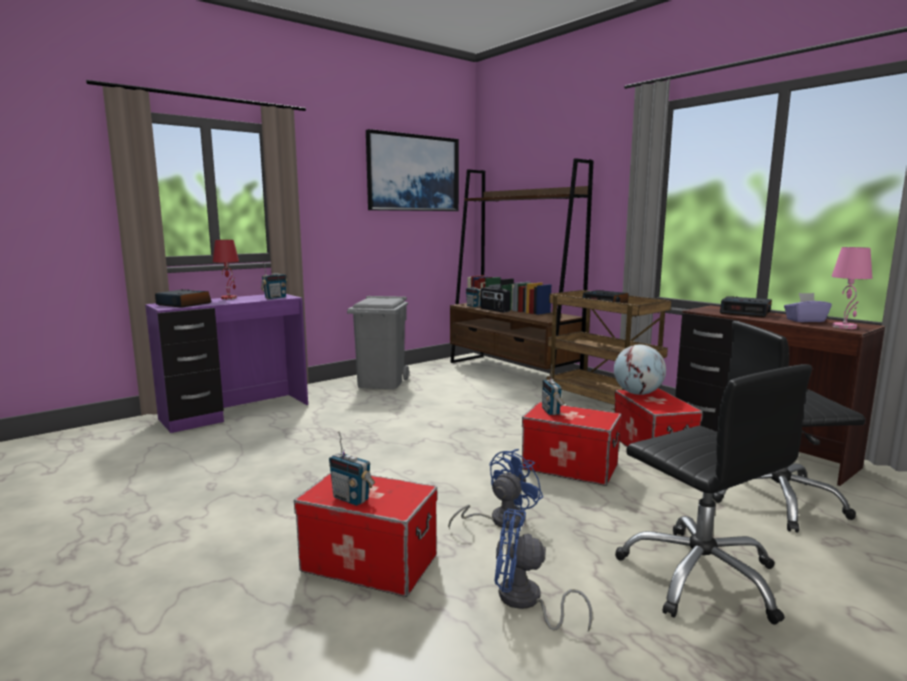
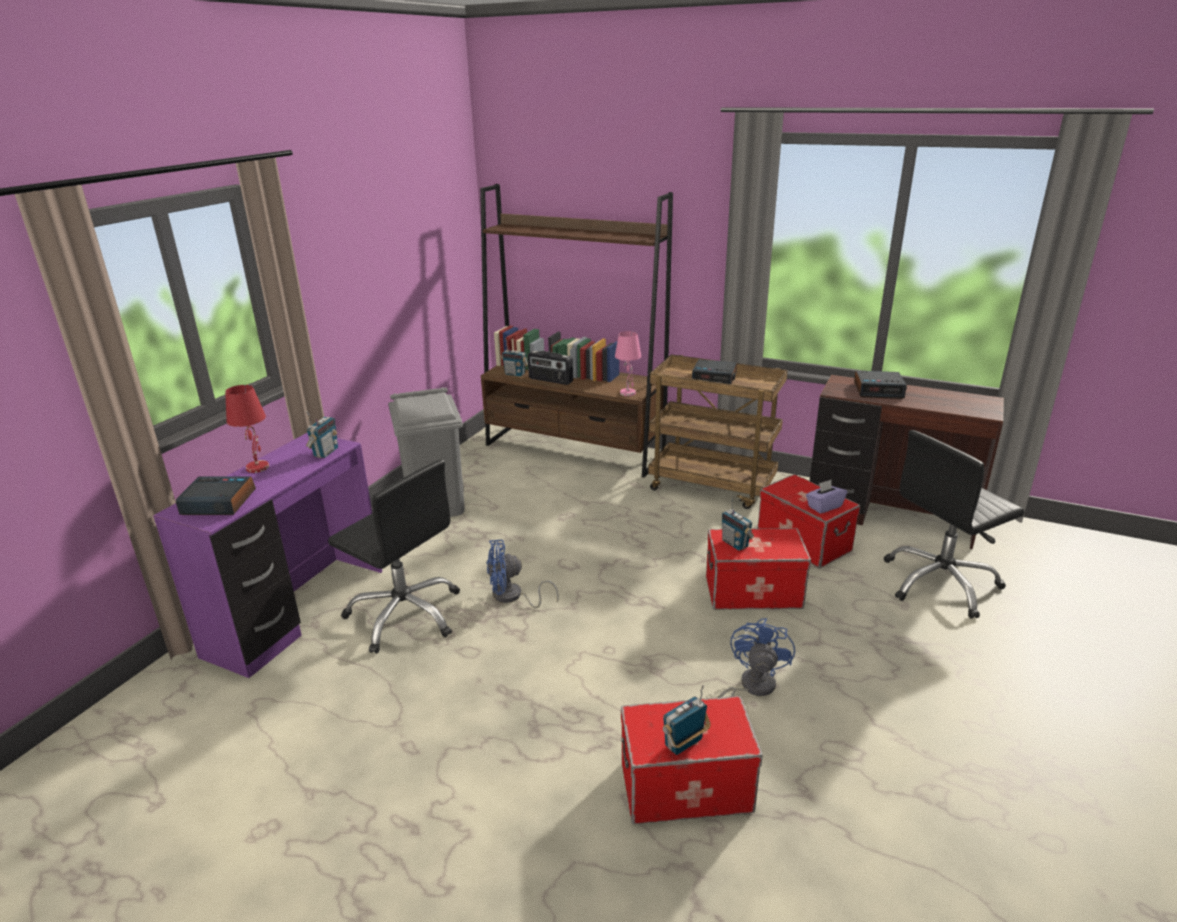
camera: 25 degrees left, 15 degrees up
radio [329,431,375,506] -> radio turned 135 degrees clockwise [663,684,710,755]
picture [366,129,459,211] -> none
blue fan [495,508,593,632] -> blue fan moved to [487,540,559,608]
globe [614,345,666,395] -> none
black office chair [615,364,812,624] -> black office chair moved to [328,460,460,654]
purple tissue box [784,293,832,322] -> purple tissue box moved to [806,480,847,514]
pink table lamp [831,247,872,329] -> pink table lamp moved to [615,331,641,396]

